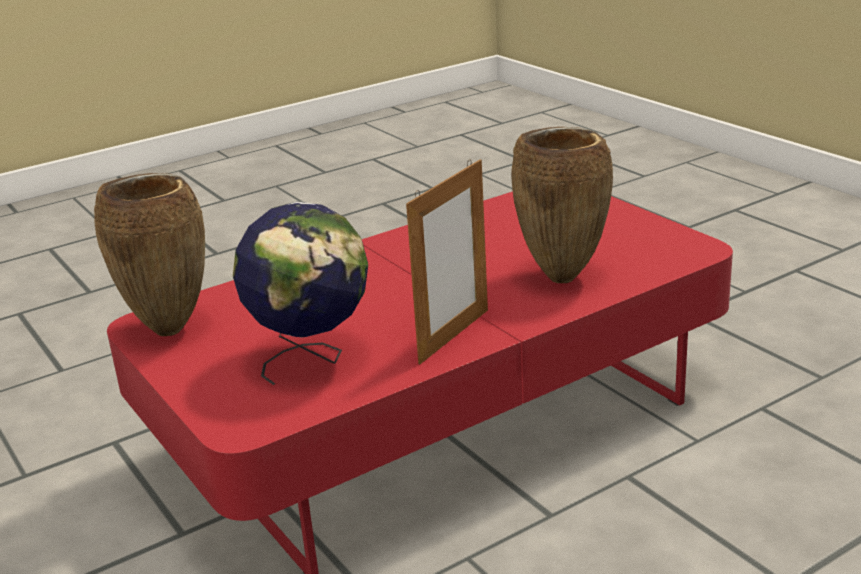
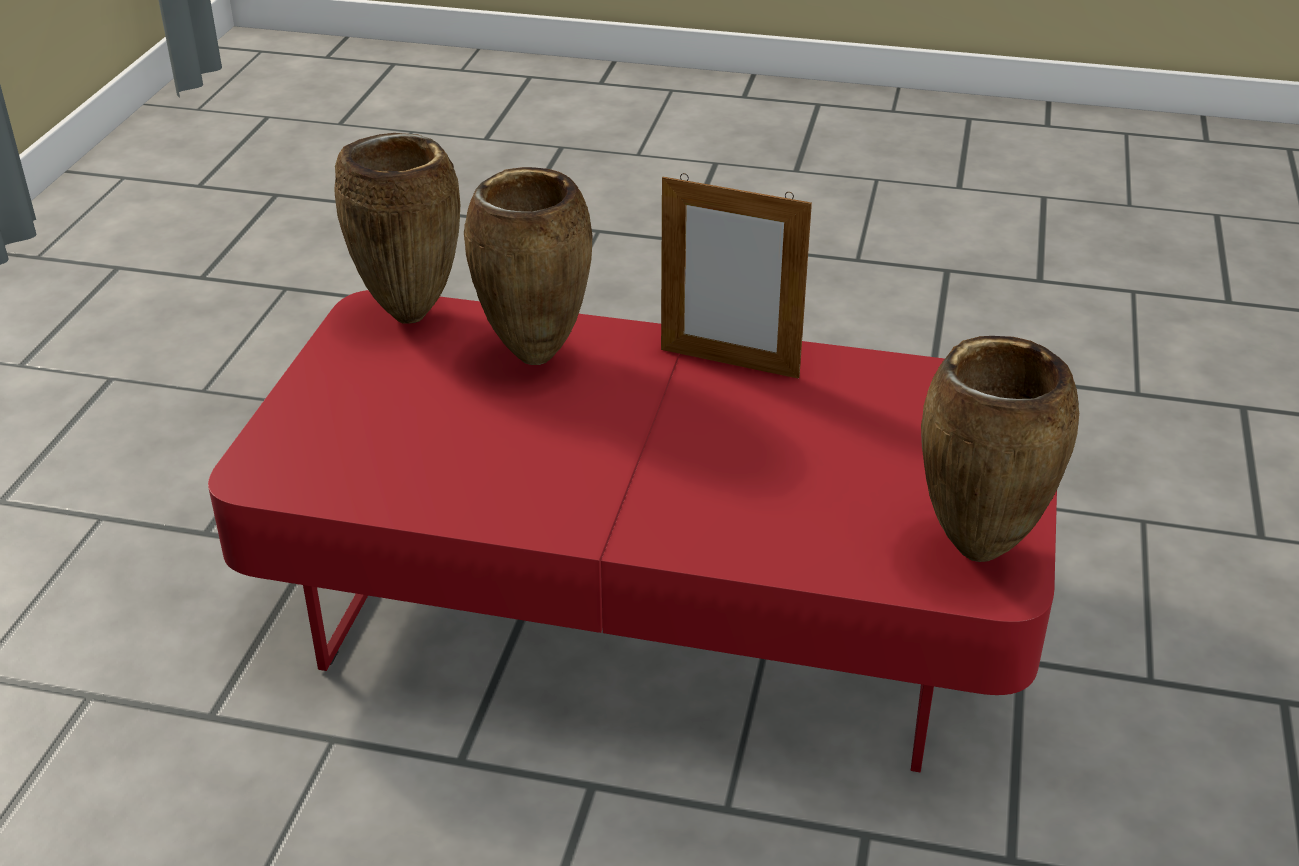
camera: 135 degrees left, 10 degrees up
globe [233,201,368,385] -> none
picture frame [406,160,488,364] -> picture frame turned 150 degrees counterclockwise [661,173,812,379]
none -> brown vase [334,133,460,324]

